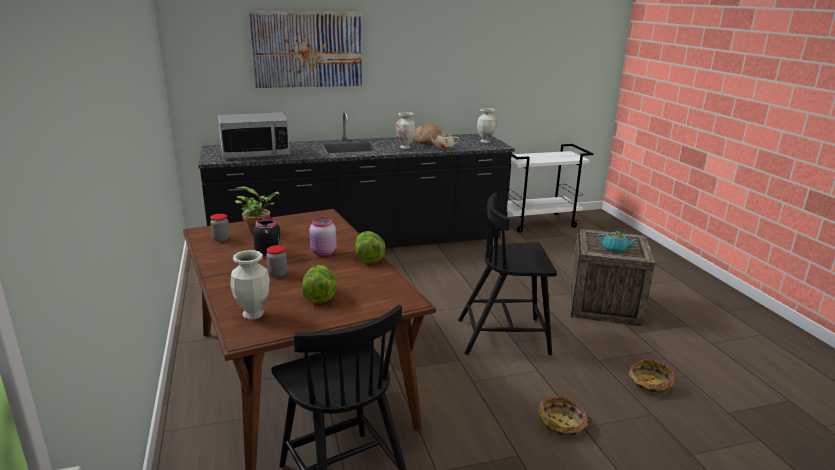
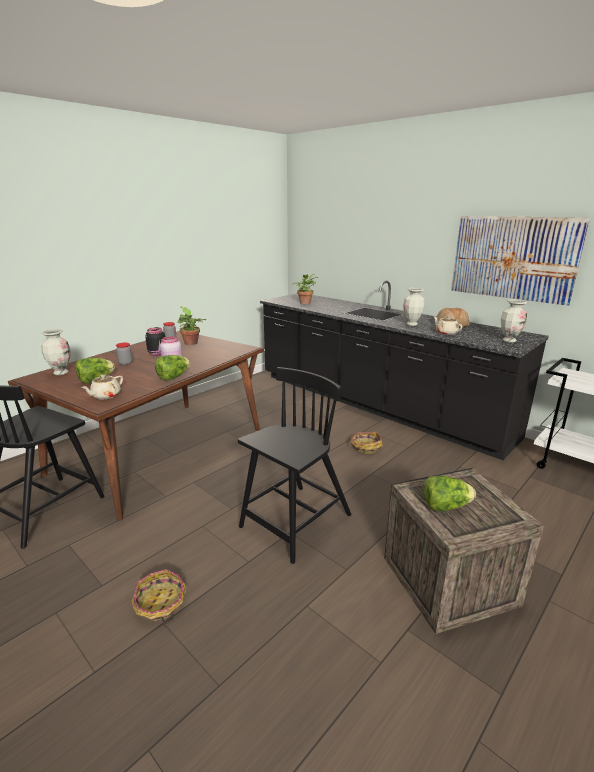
camera: 60 degrees right, 0 degrees up
microwave [218,113,290,159] -> potted plant [293,274,318,304]
picture [249,11,362,88] -> picture moved to [451,216,590,306]
black chair [458,193,557,355] -> black chair turned 75 degrees clockwise [238,367,351,564]
turquoise teapot [597,231,639,252] -> lettuce [424,475,476,511]
basket [629,358,674,395] -> basket moved to [347,432,383,454]
none -> beige teapot [81,374,123,399]

